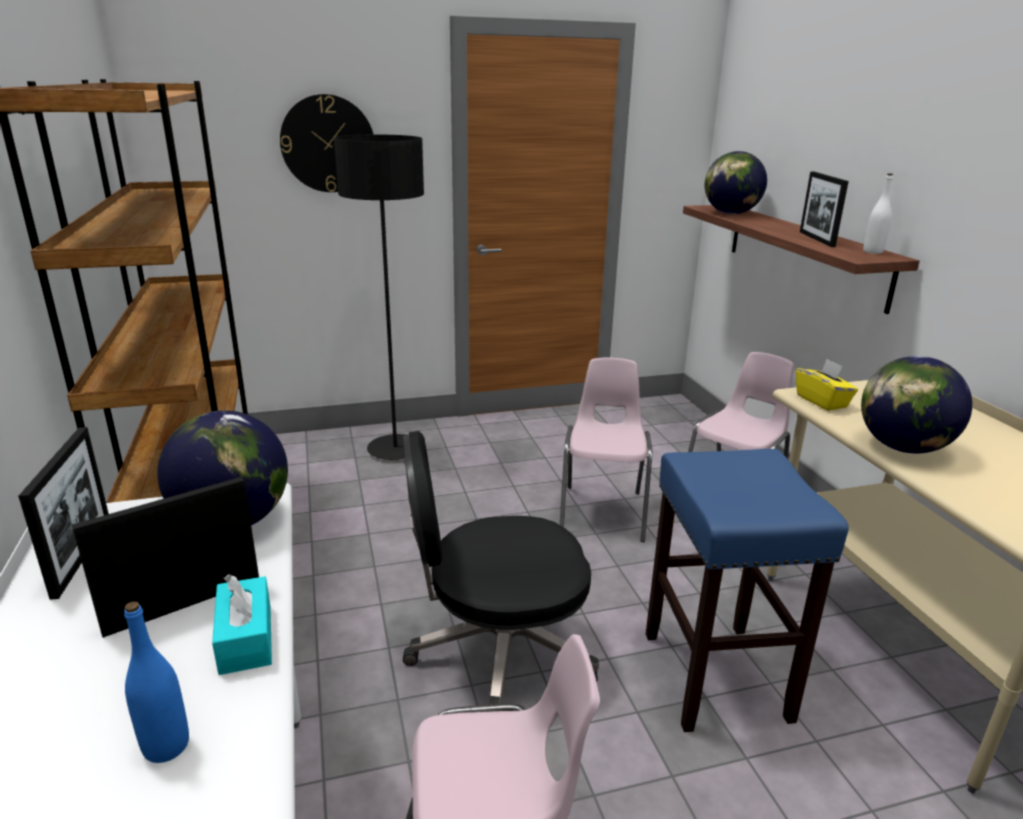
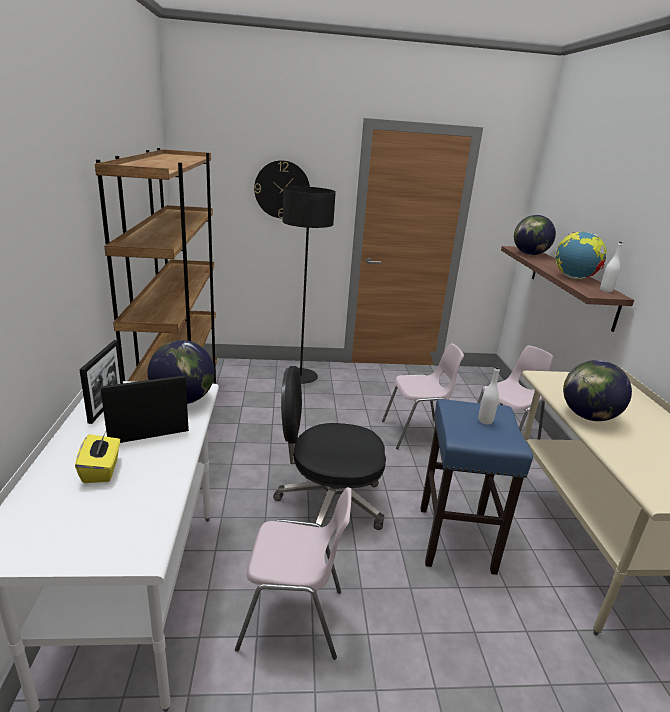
camera: 10 degrees right, 0 degrees up
blue bottle [124,601,189,763] -> none
turquoise tissue box [212,574,272,675] -> none
pink chair [560,358,652,542] -> pink chair turned 60 degrees clockwise [382,343,464,449]
yellow tissue box [796,359,858,411] -> yellow tissue box moved to [75,433,120,483]
picture frame [800,172,849,247] -> globe [555,231,607,279]
none -> white bottle [478,367,500,424]

